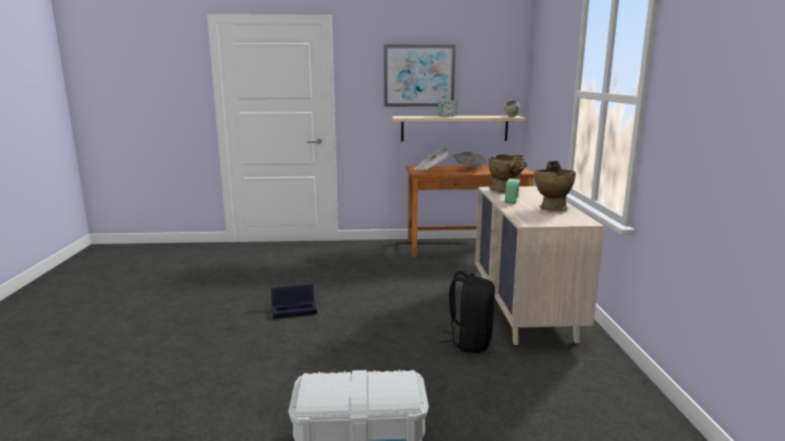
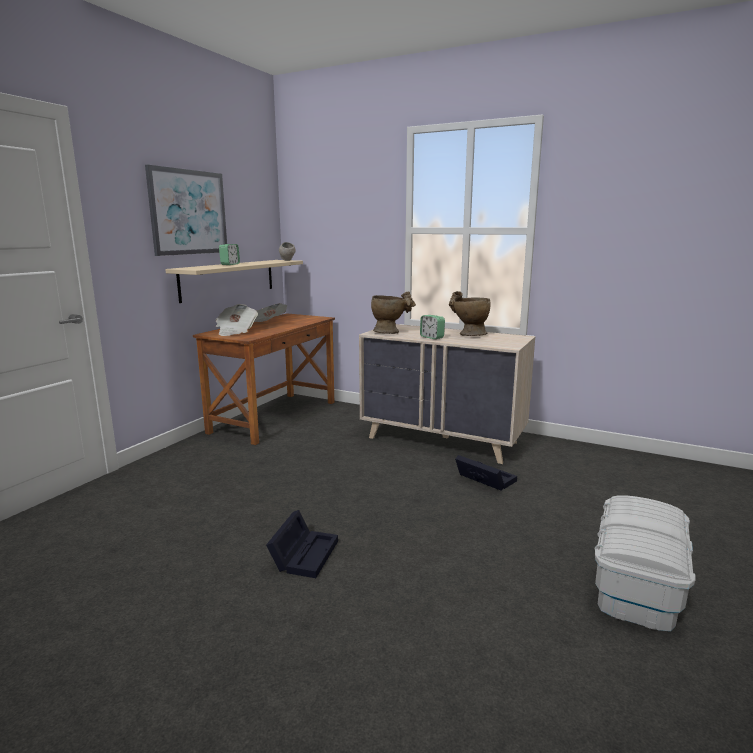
camera: 60 degrees left, 0 degrees up
black backpack [439,271,495,353] -> black storage box [455,455,517,491]

